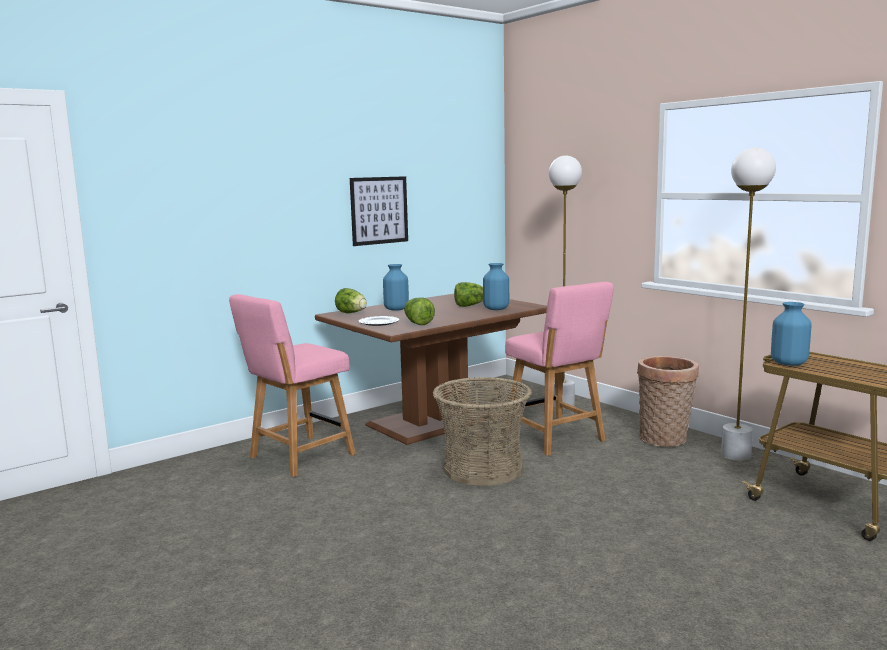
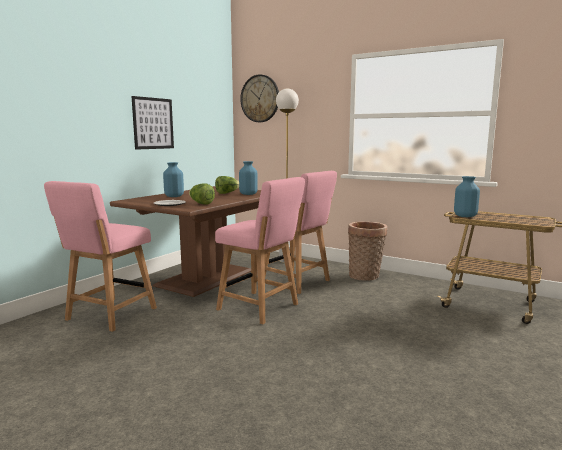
camera: 20 degrees left, 0 degrees up
lettuce [335,288,367,313] -> none
basket [433,377,532,486] -> pink chair [215,177,305,324]
white floor lamp [721,148,776,461] -> none
none -> wall clock [240,74,279,122]

